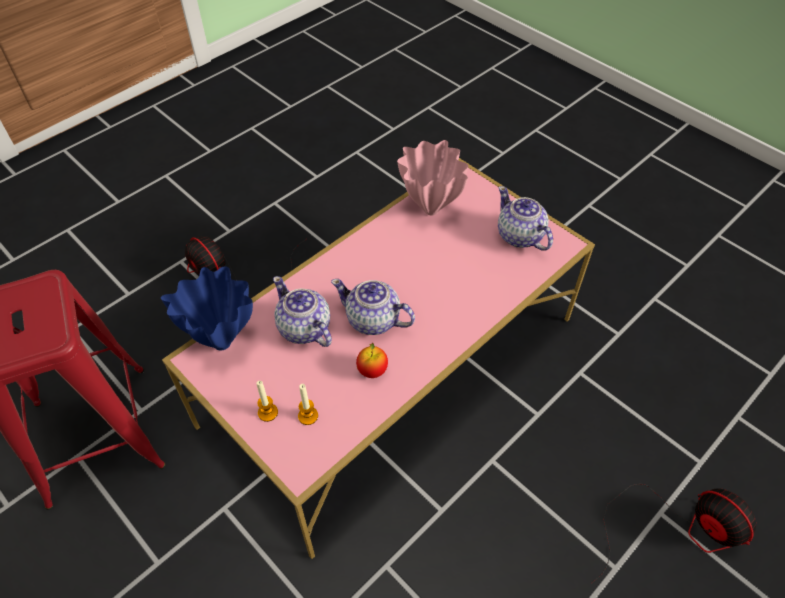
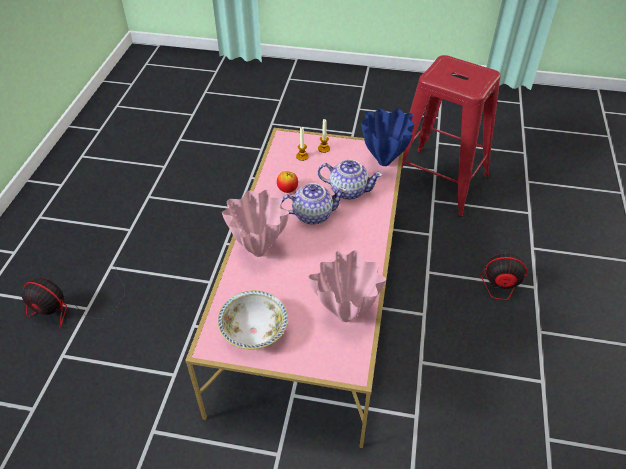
camera: 145 degrees right, 5 degrees down
teapot [498,186,553,251] -> bowl [218,290,288,350]
none -> pink vase [222,190,289,257]

